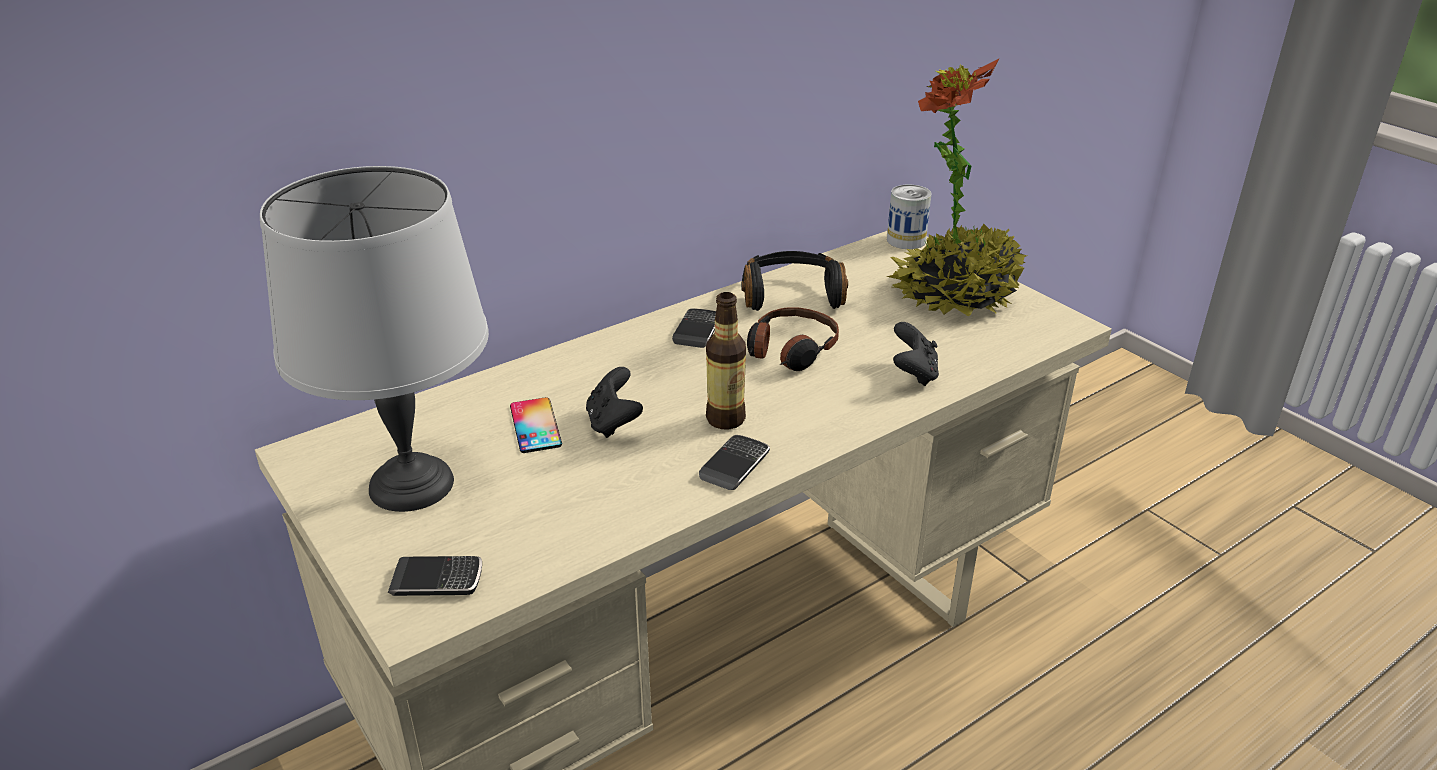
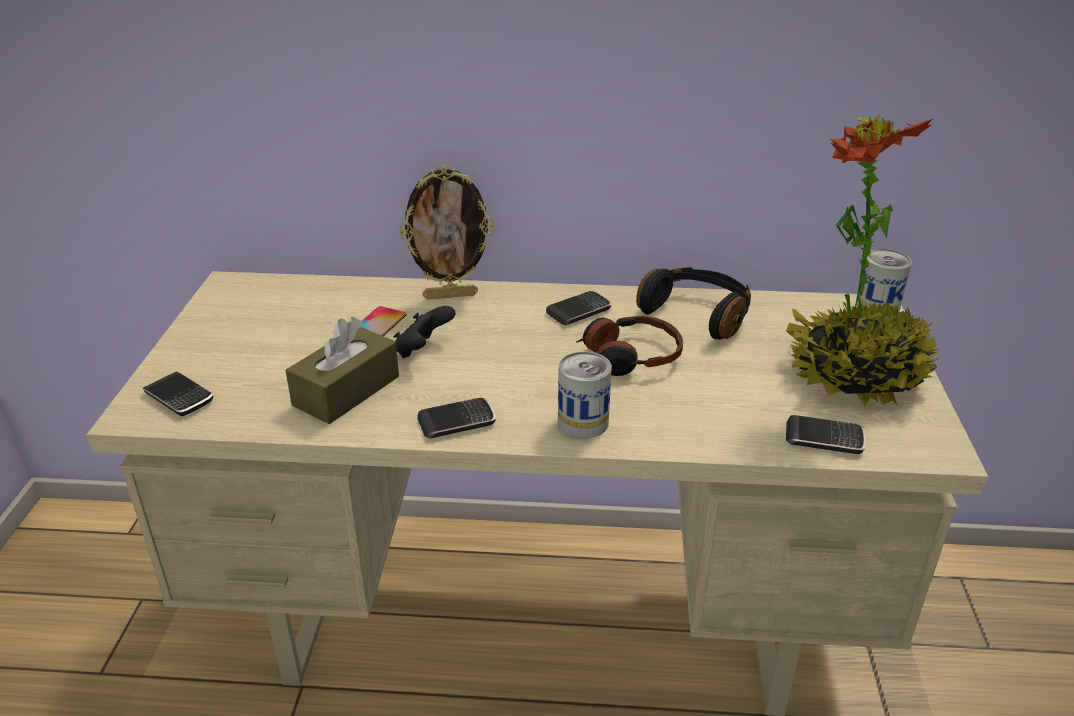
camera: 40 degrees right, 0 degrees up
grey table lamp [260,166,489,512] -> none
bottle [706,292,746,429] -> none
black game controller [893,322,939,386] -> none
none -> brown tissue box [286,317,399,424]
none -> picture frame [399,165,495,299]
none -> can [558,351,612,438]
none -> phone [786,415,866,454]

